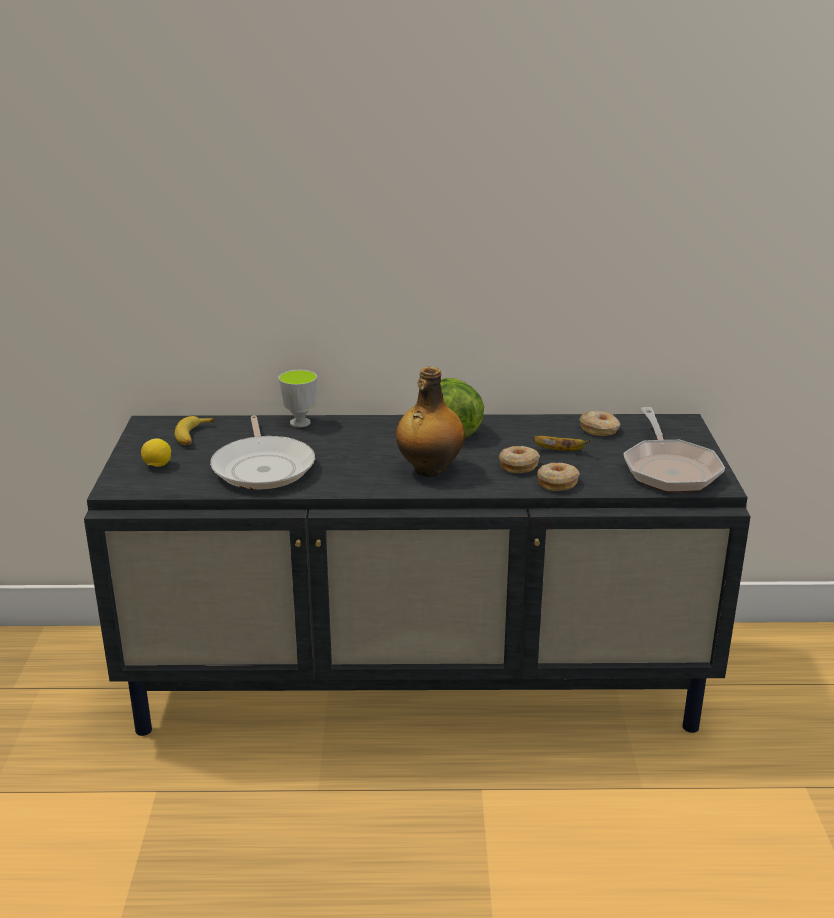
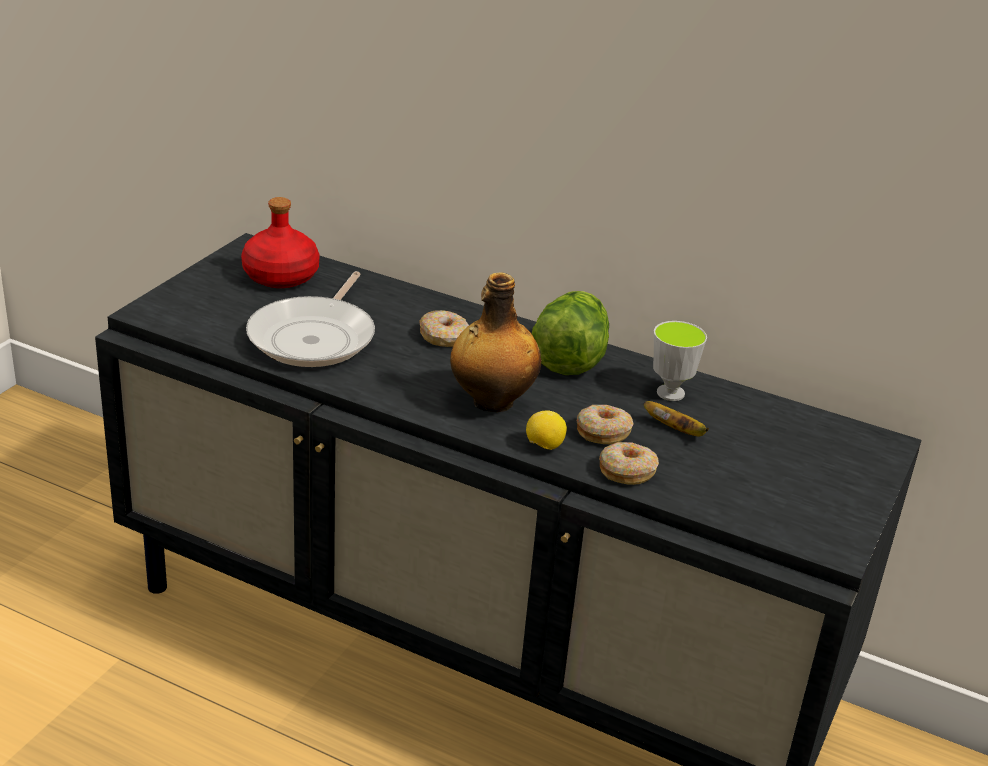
camera: 25 degrees right, 5 degrees up
lemon [141,438,171,467] -> lemon moved to [526,411,567,450]
banana [175,416,214,445] -> red bottle [241,197,320,288]
cup [278,370,317,427] -> cup moved to [653,321,707,401]
donut [580,411,620,436] -> donut moved to [419,310,469,347]
frying pan [624,407,725,492] -> none

